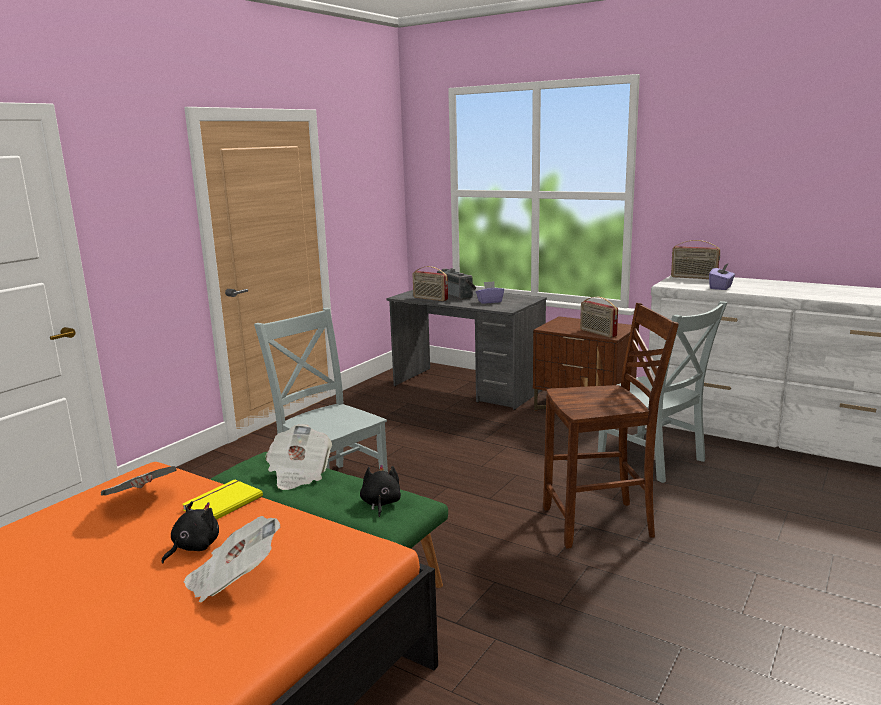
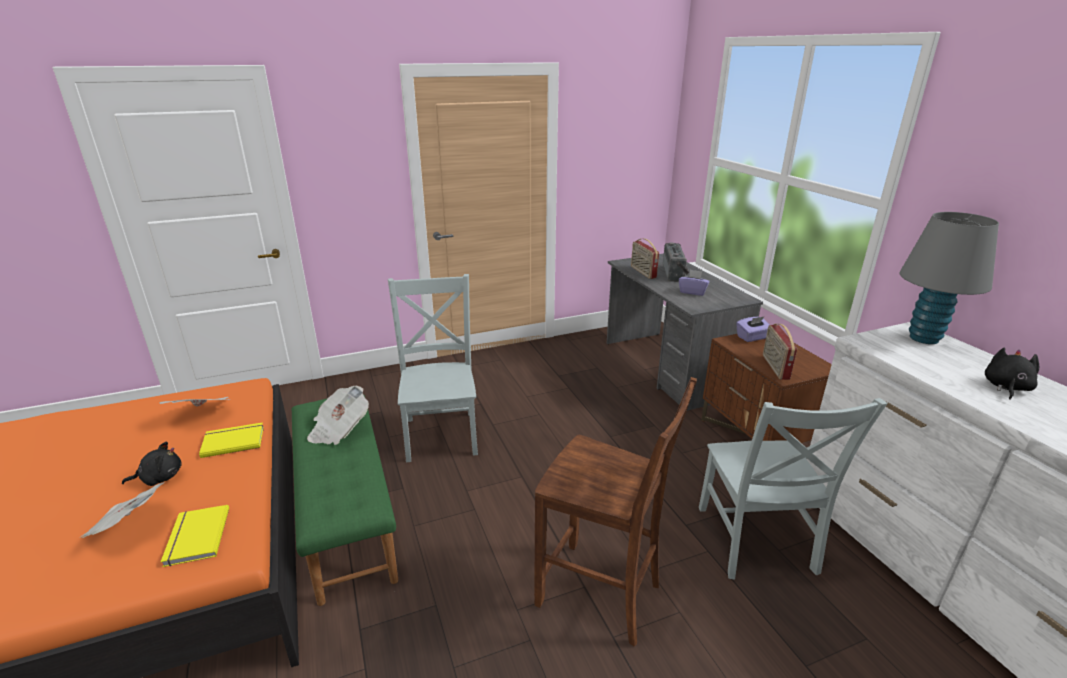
camera: 35 degrees right, 10 degrees up
black plush toy [360,465,401,517] -> black plush toy moved to [985,348,1039,400]
radio [671,240,720,279] -> grey table lamp [900,212,999,344]
purple tissue box [709,263,735,290] -> purple tissue box moved to [736,316,770,342]
none -> yellow book [161,505,229,567]

